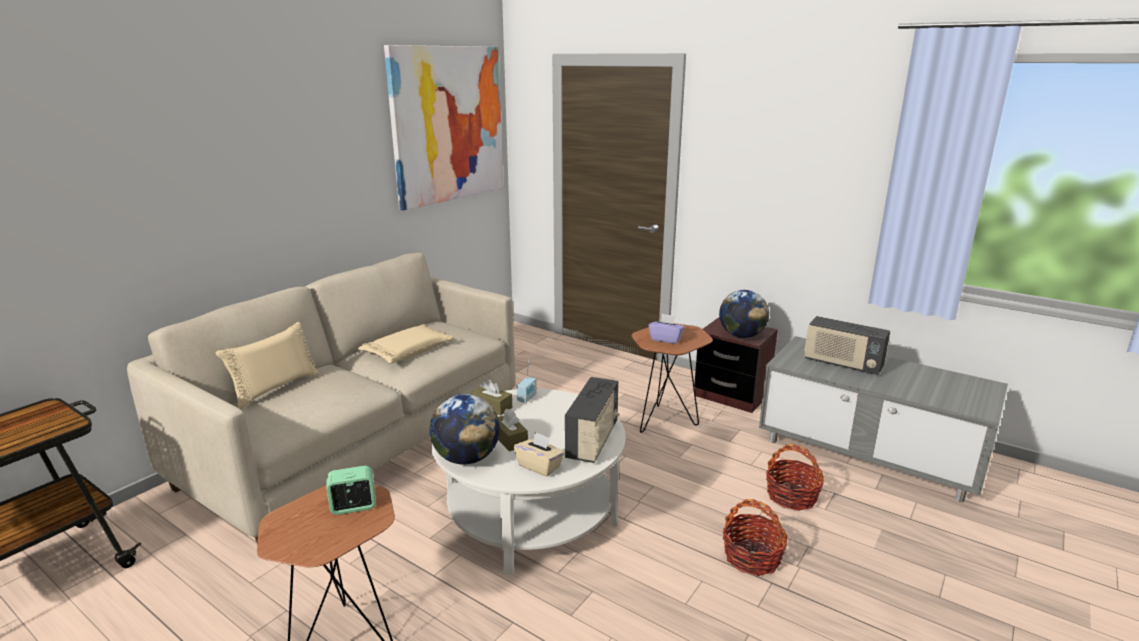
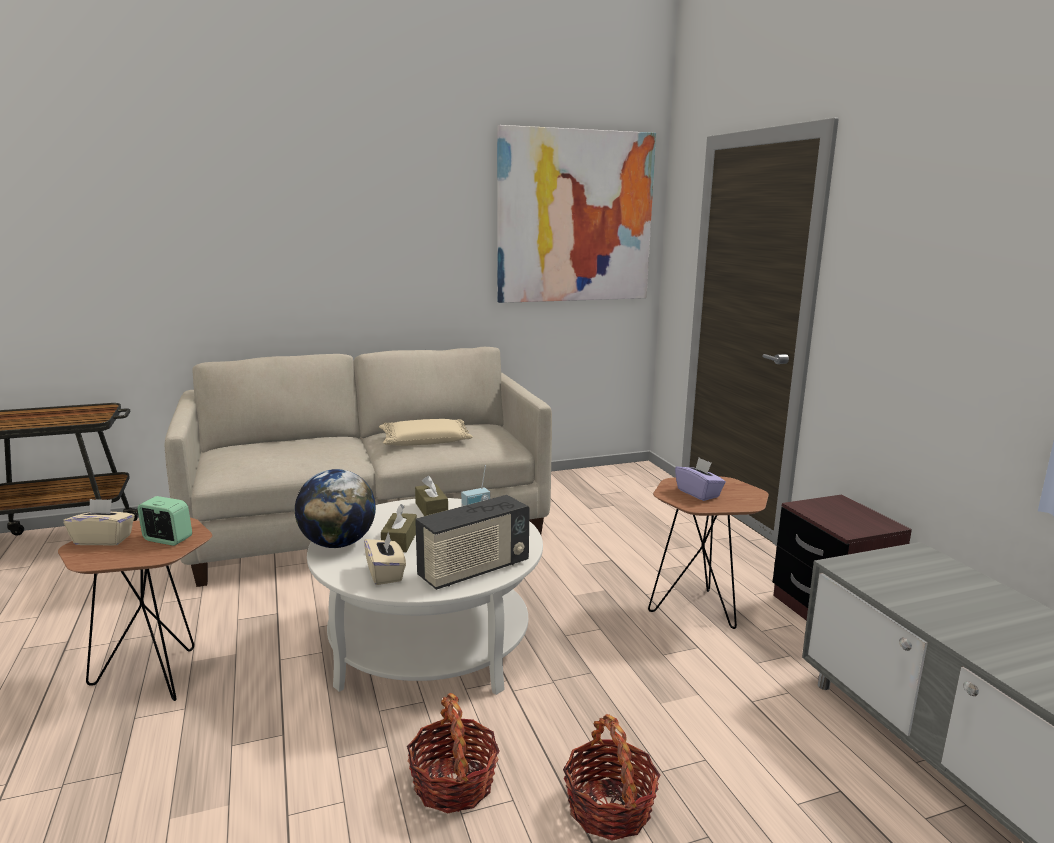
camera: 35 degrees right, 5 degrees down
beige pillow [216,322,319,409] -> none
globe [719,290,769,338] -> none
basket [766,445,824,511] -> basket moved to [407,693,500,813]
radio [804,316,890,375] -> none
none -> beige tissue box [64,499,135,546]

